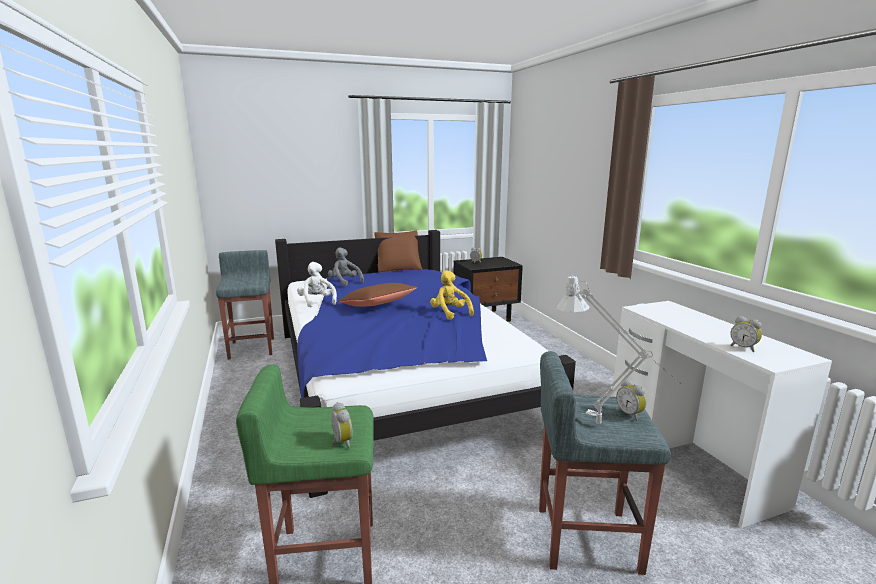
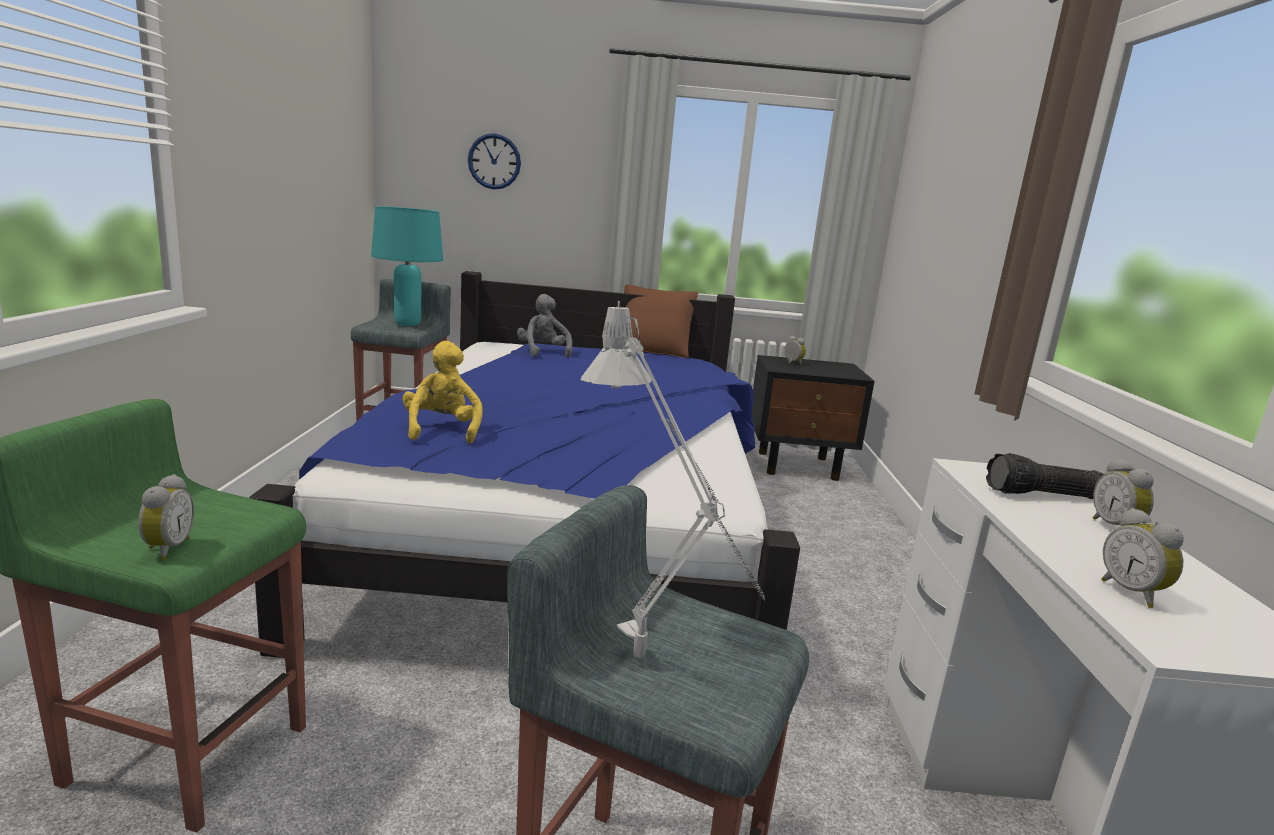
camera: 20 degrees right, 0 degrees up
white plush toy [297,262,337,308] -> none
brown pillow [339,283,417,307] -> none
yellow plush toy [430,270,474,320] -> yellow plush toy moved to [402,341,483,444]
alarm clock [616,379,646,421] -> alarm clock moved to [1093,458,1154,526]
none -> turquoise table lamp [371,206,443,326]
none -> wall clock [468,133,521,189]
none -> flashlight [986,453,1104,499]

